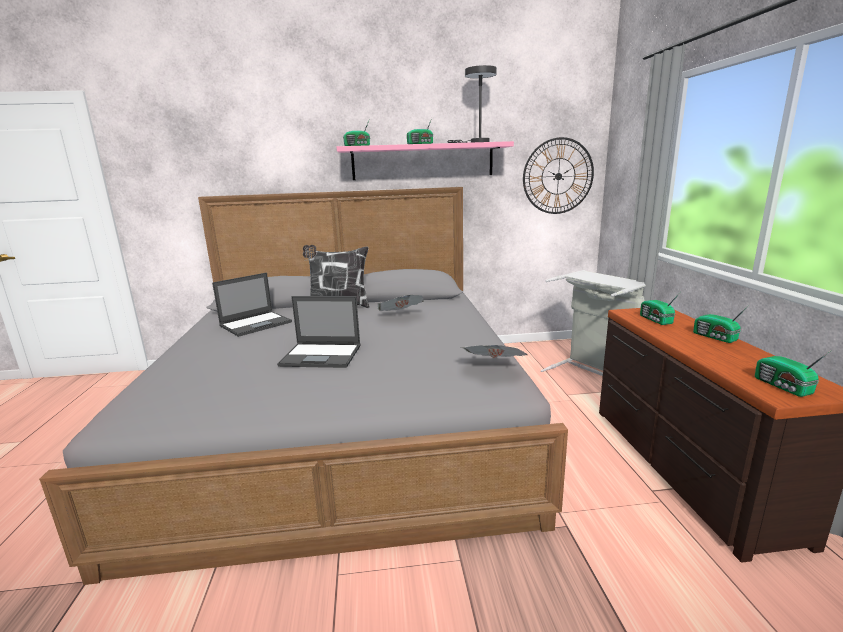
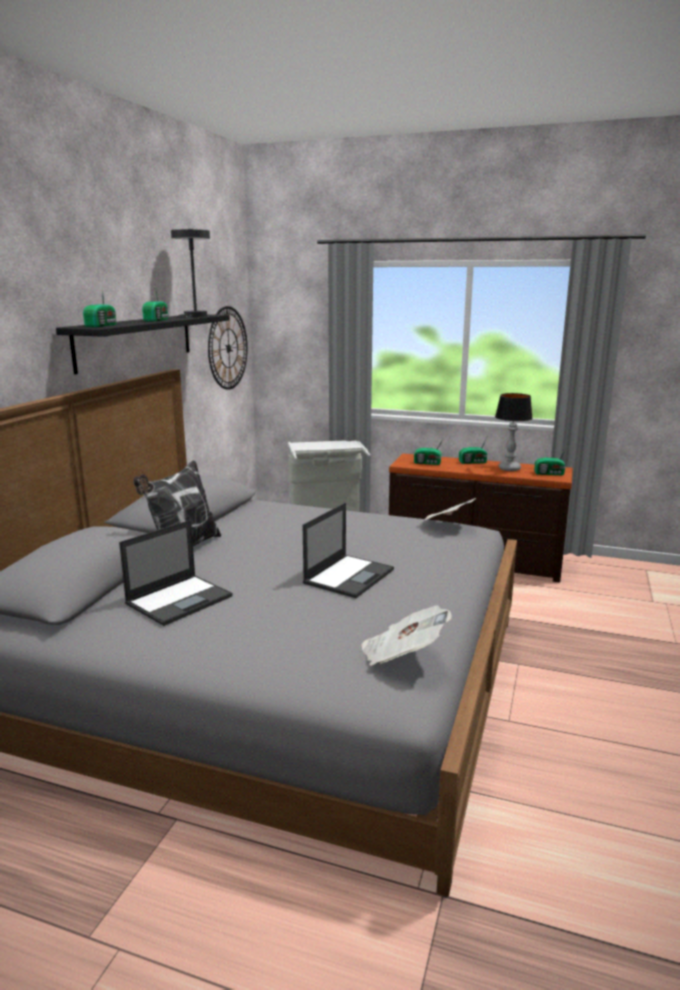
camera: 65 degrees left, 0 degrees up
laptop [212,273,292,337] -> laptop turned 60 degrees clockwise [119,520,233,626]
pink shelf [337,141,514,180] -> black shelf [56,314,230,374]
newspaper [378,295,424,311] -> newspaper moved to [361,605,452,666]
none -> table lamp [495,393,533,471]

